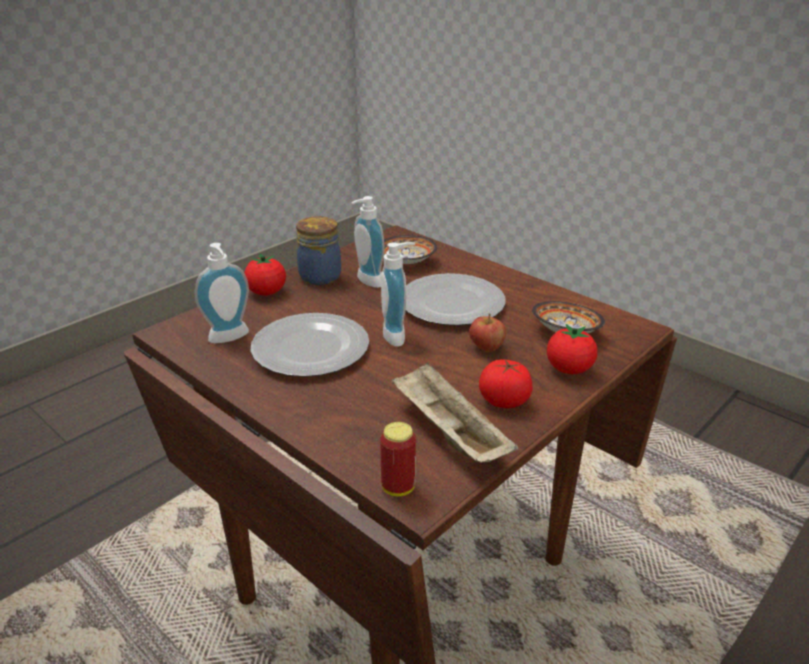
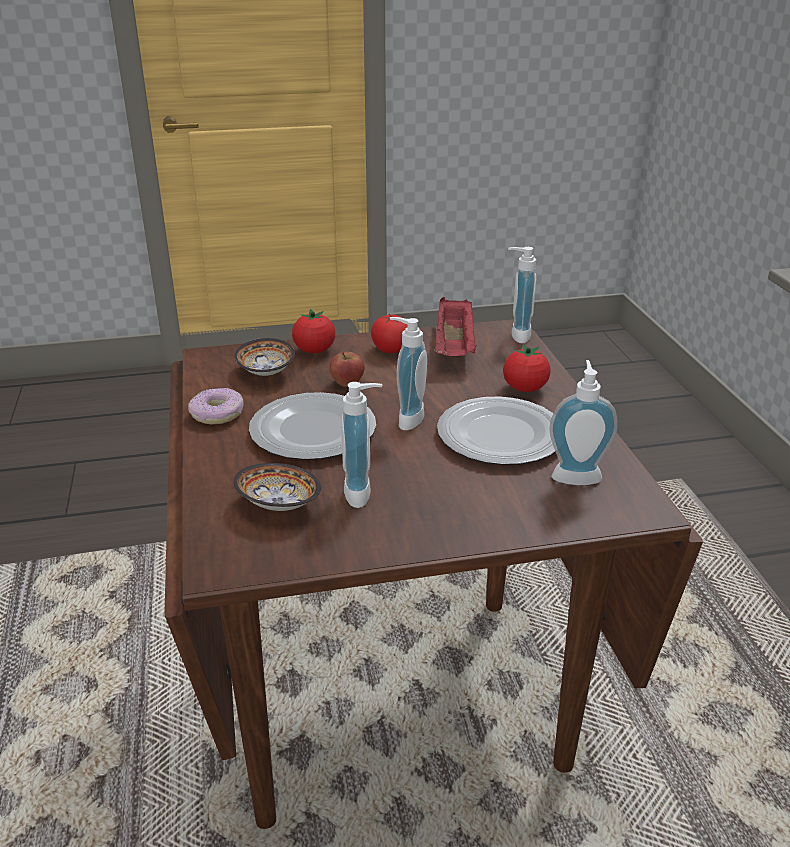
camera: 145 degrees left, 0 degrees up
tomato [244,253,286,295] -> tomato moved to [503,343,551,392]
jar [296,216,341,285] -> none
can [380,422,416,496] -> soap dispenser [508,247,536,343]
beige tray [391,363,518,463] -> red tray [435,297,476,356]
none -> donut [188,388,244,424]

